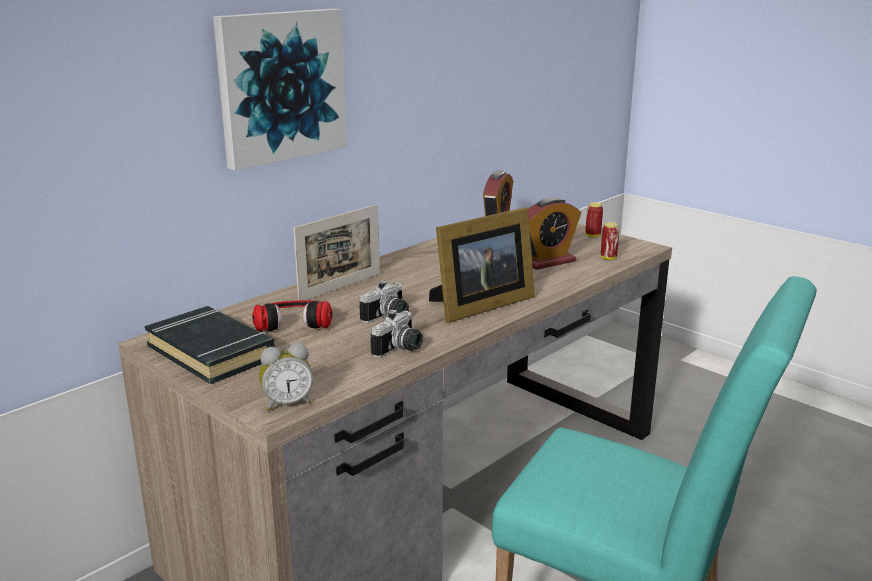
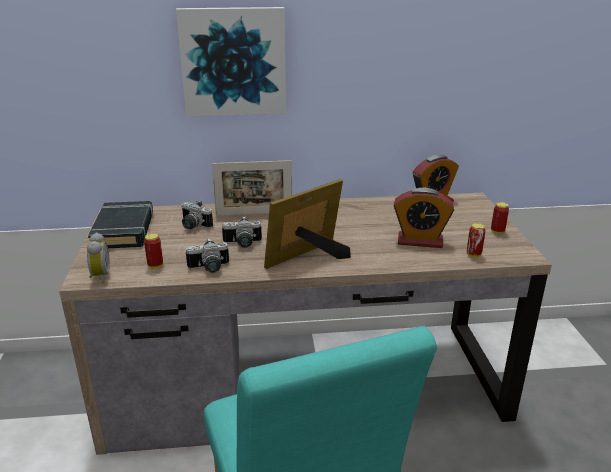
camera: 40 degrees right, 5 degrees up
headphones [252,300,332,332] -> camera [181,200,213,229]
alarm clock [259,343,314,411] -> alarm clock turned 120 degrees counterclockwise [87,232,110,283]
picture frame [429,207,535,323] -> picture frame turned 135 degrees clockwise [264,179,351,269]
none -> can [144,233,163,269]

